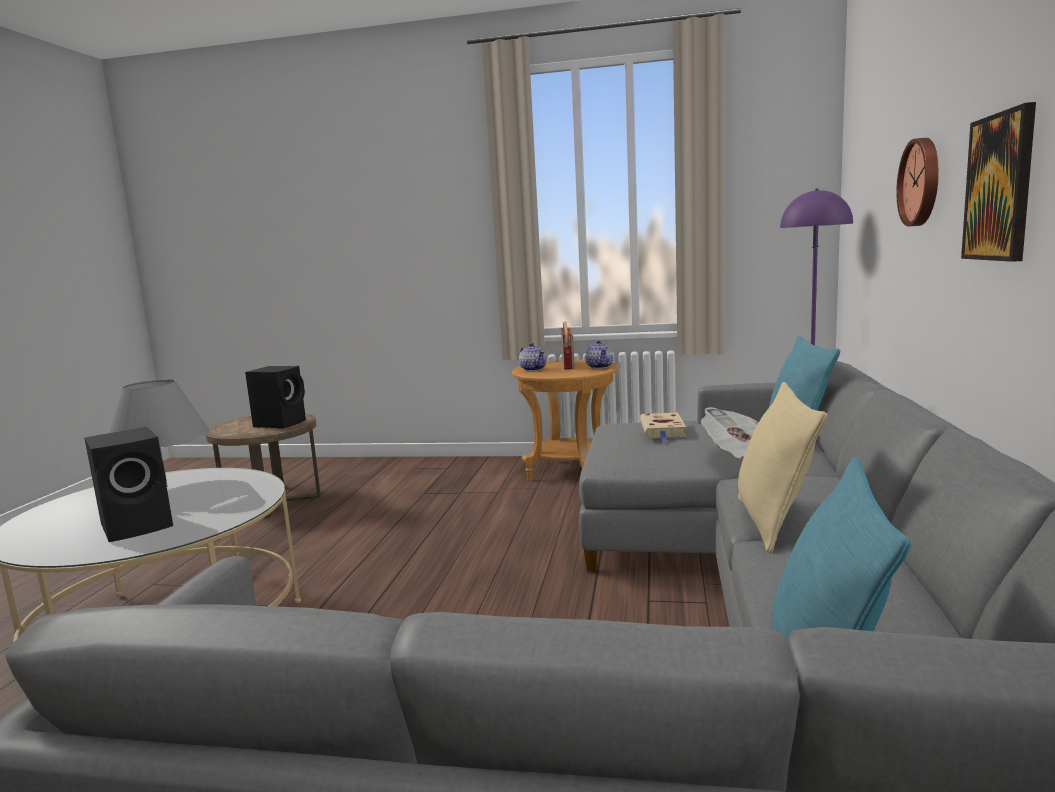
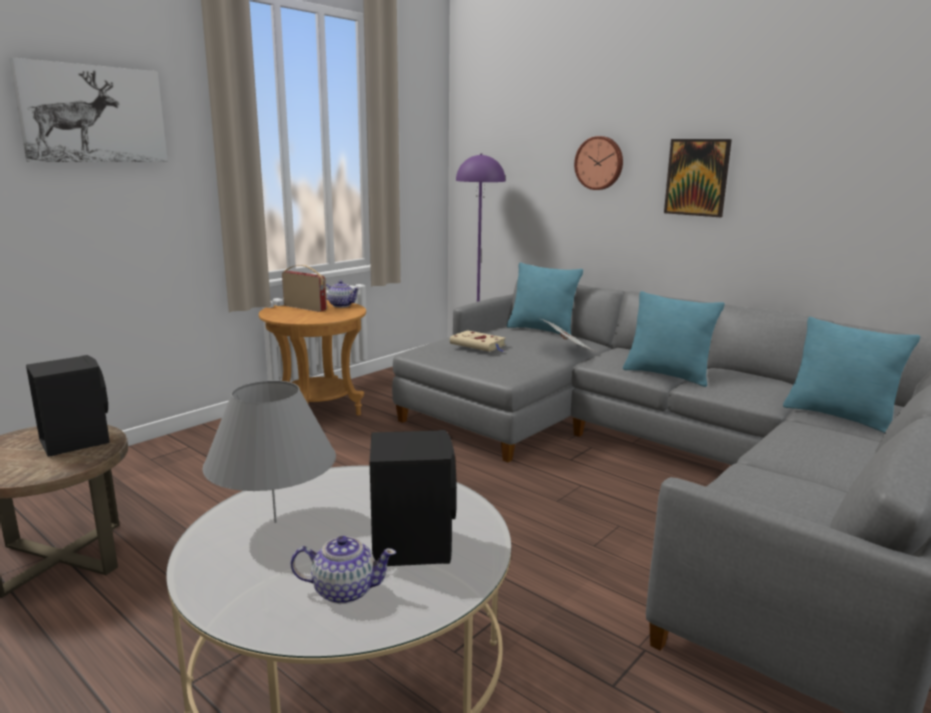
camera: 60 degrees left, 5 degrees up
teapot [519,343,546,371] -> teapot moved to [291,536,396,604]
beige pillow [738,382,827,553] -> turquoise pillow [623,291,725,387]
none -> picture [9,57,168,162]

